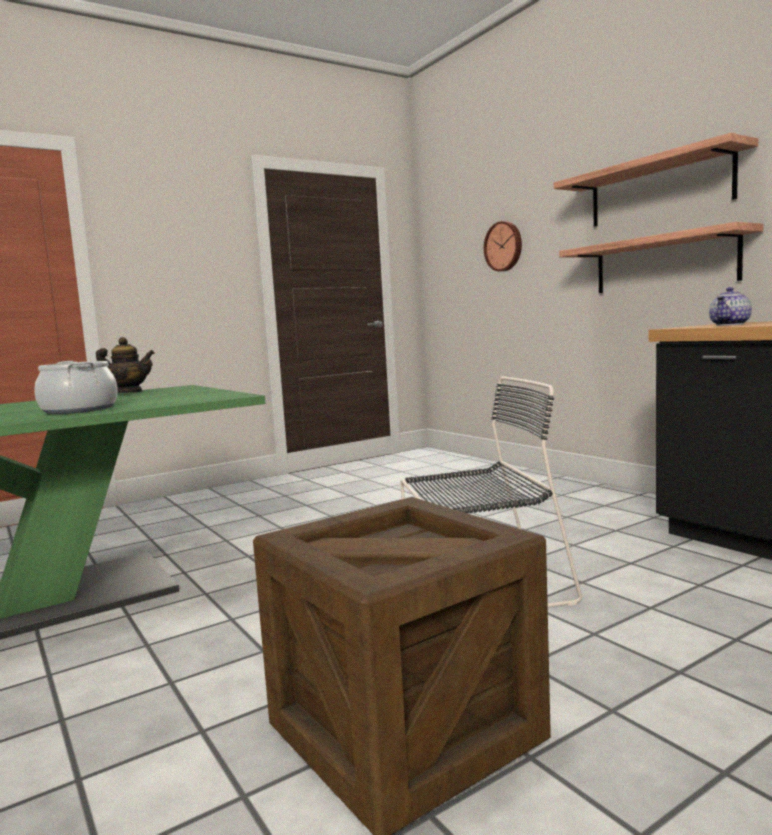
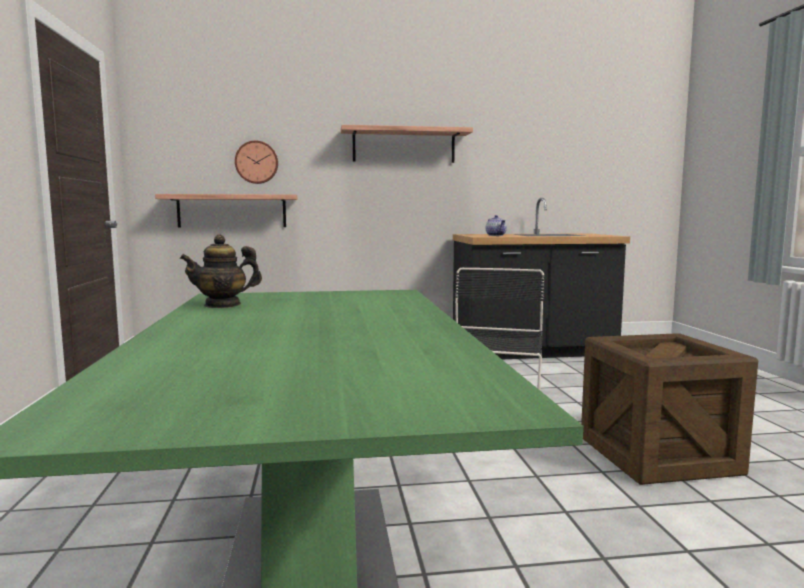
camera: 65 degrees left, 0 degrees up
cooking pot [34,361,118,414] -> none
teapot [96,337,155,393] -> teapot turned 135 degrees counterclockwise [180,234,262,308]
shelf [559,222,763,293] -> shelf moved to [155,194,297,228]

